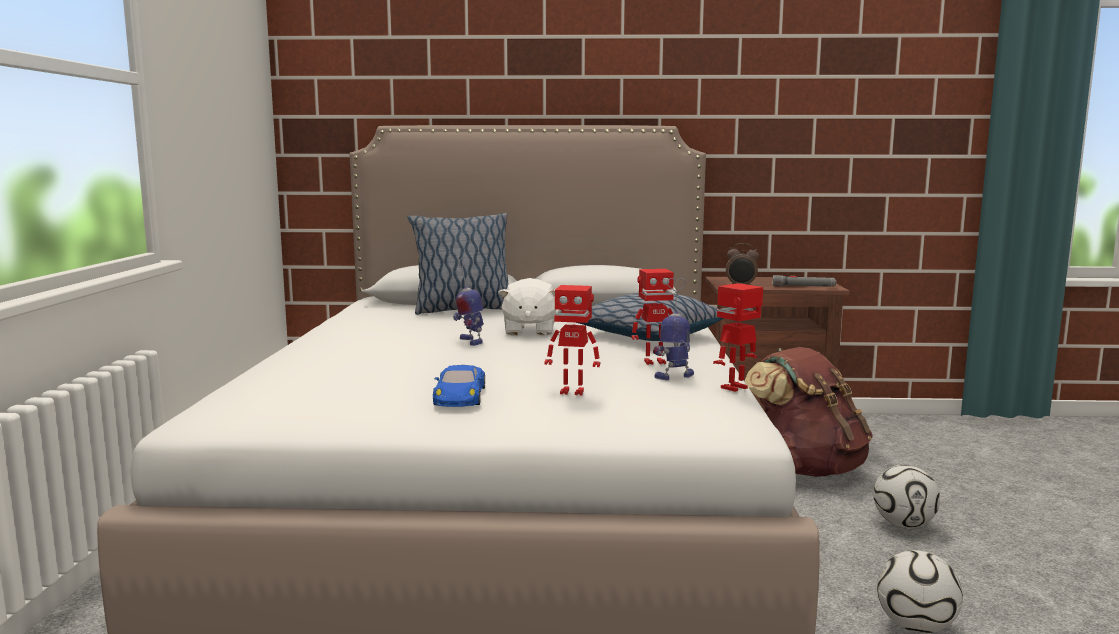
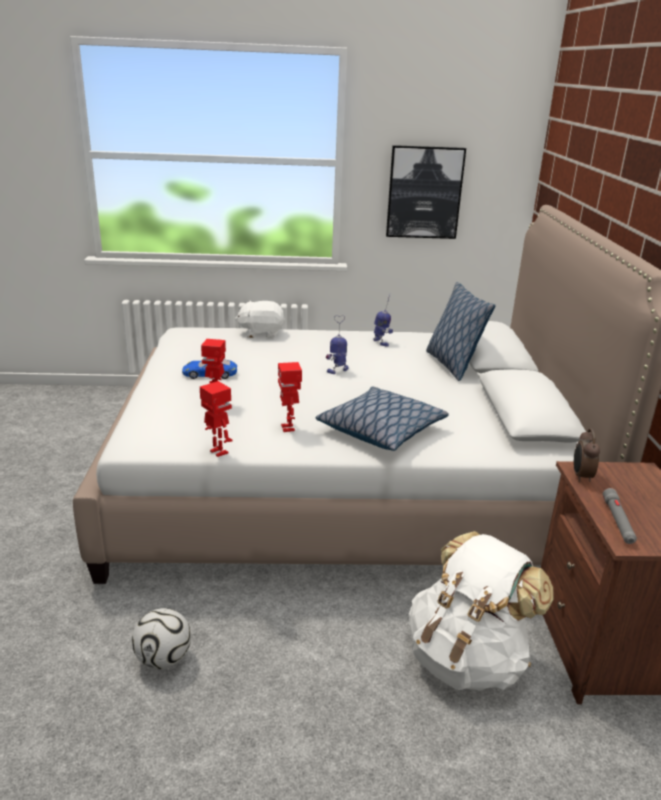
camera: 85 degrees right, 15 degrees up
white plush toy [498,278,556,335] -> white plush toy moved to [235,301,285,338]
toy robot [653,278,694,380] -> toy robot moved to [373,295,393,347]
brown backpack [745,347,873,477] -> white backpack [409,531,554,691]
football [873,465,940,528] -> none
none -> picture [386,145,466,239]

